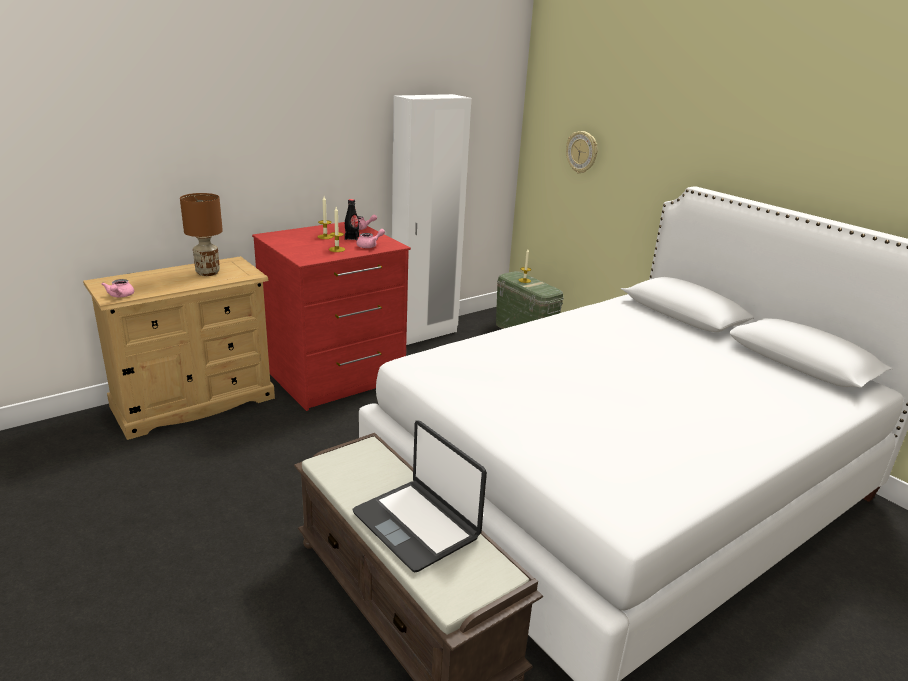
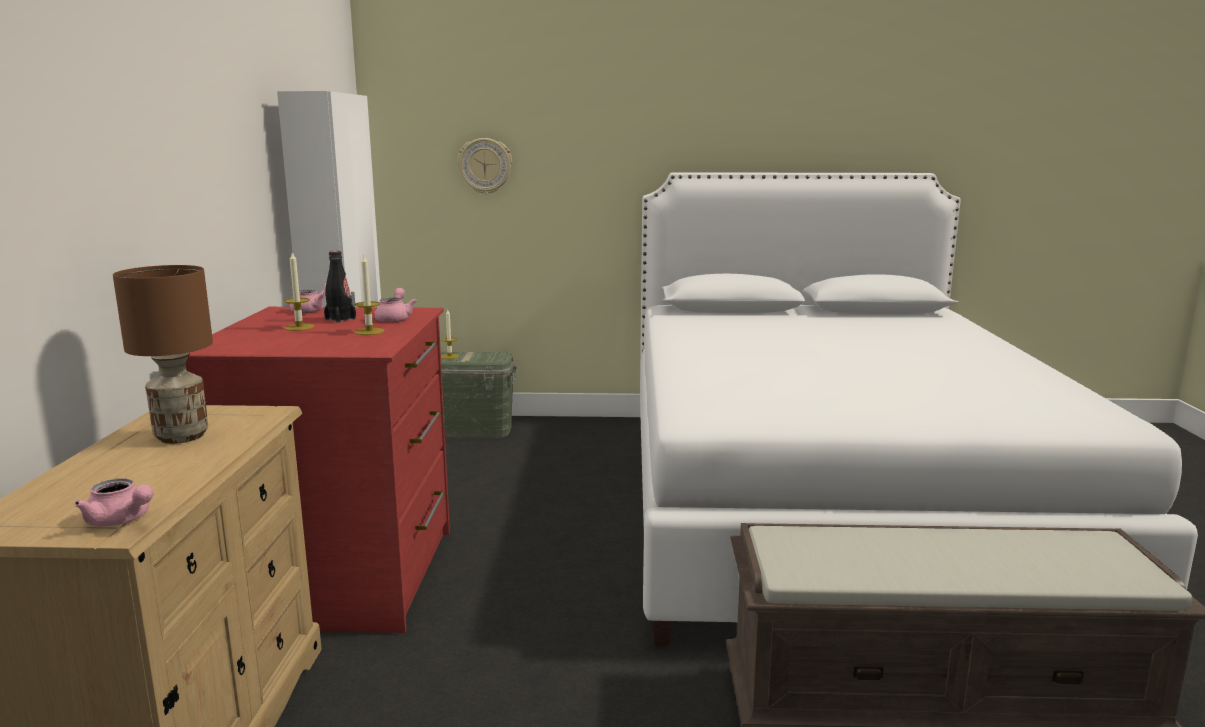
camera: 50 degrees left, 10 degrees down
laptop [352,421,487,572] -> none

